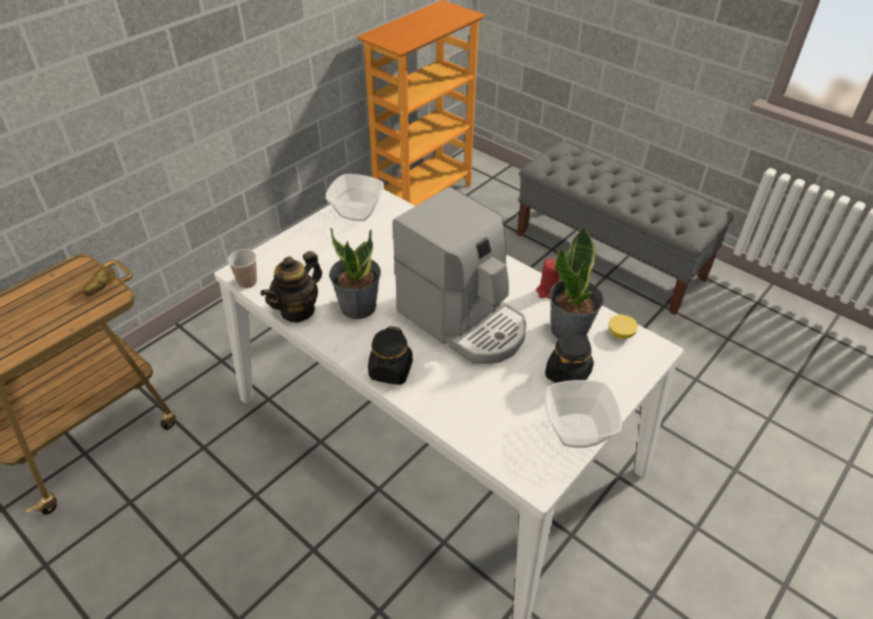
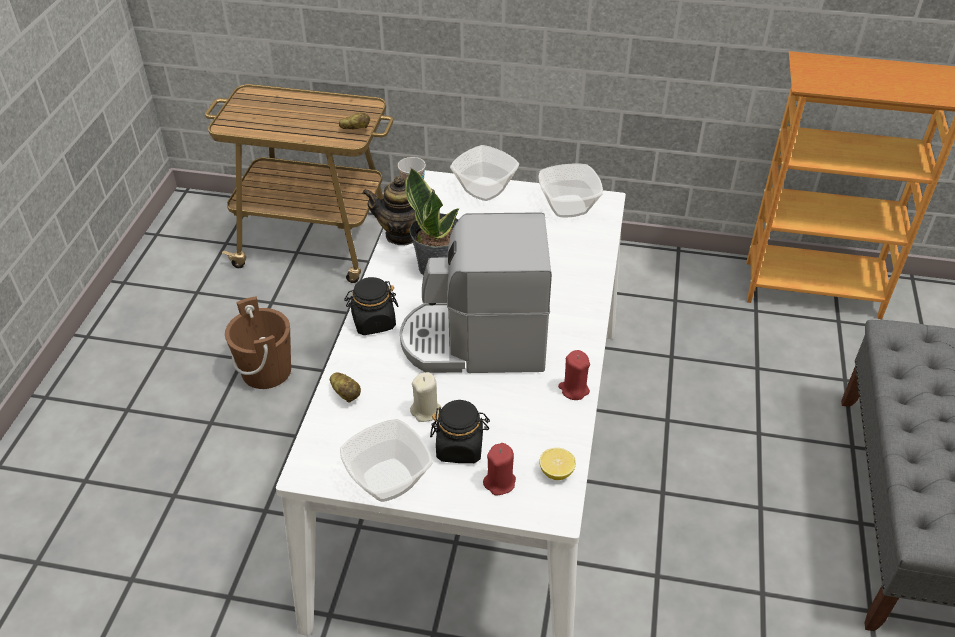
camera: 60 degrees right, 0 degrees up
coffee machine [393,187,526,364] -> coffee machine turned 75 degrees clockwise [400,212,552,373]
potted plant [550,226,604,339] -> none
none -> brown bucket [225,297,291,389]
none -> potato [329,373,361,403]
none -> beige candle [410,372,442,422]
none -> bowl [450,145,519,201]
none -> red candle [483,443,516,495]

